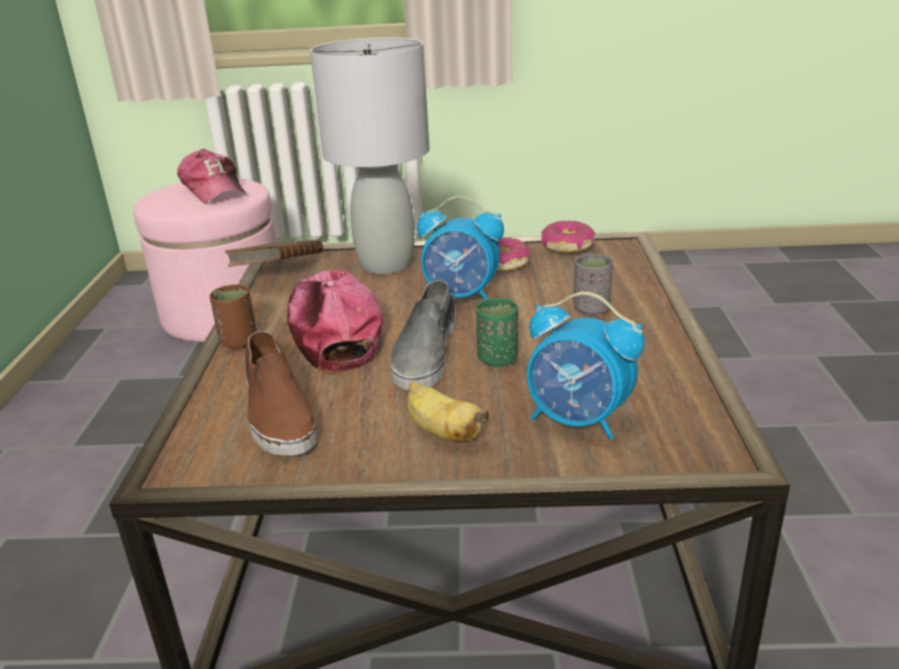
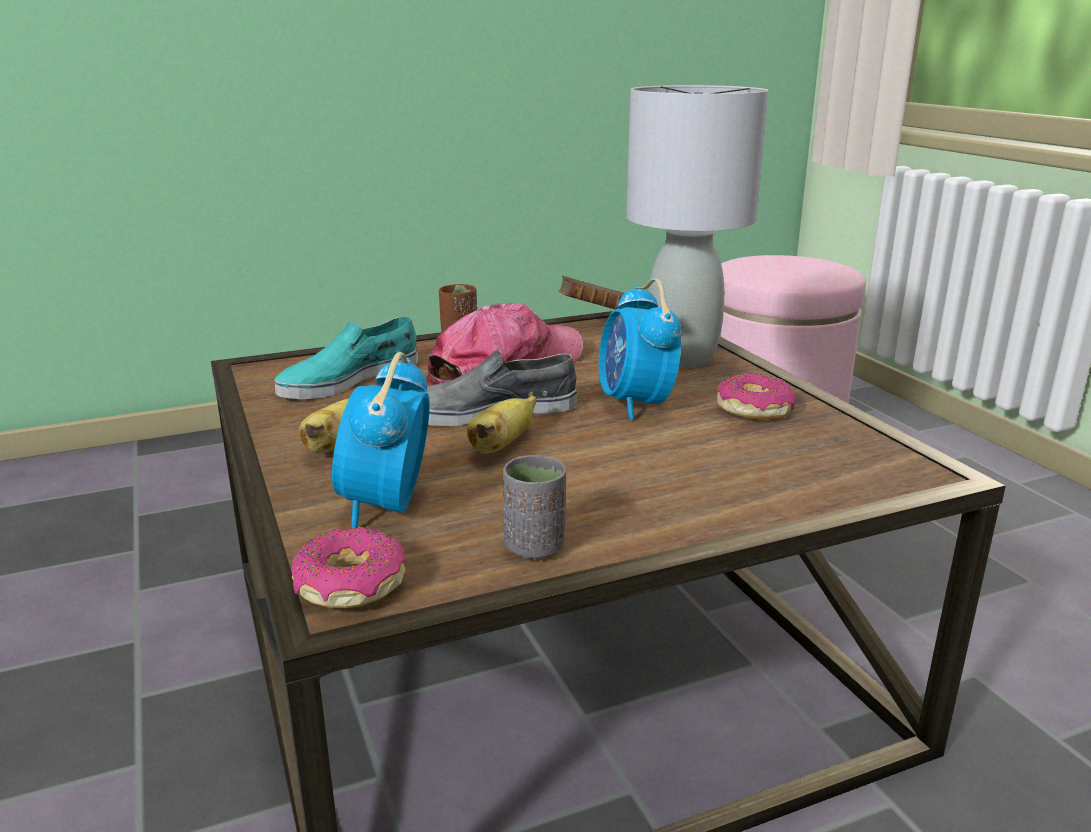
camera: 65 degrees right, 5 degrees down
cap [177,149,246,203] -> none
brown shoe [245,331,317,456] -> turquoise shoe [274,316,418,399]
green cup [476,298,518,367] -> banana [467,396,536,454]
donut [541,221,595,253] -> donut moved to [292,527,406,609]
grey cup [573,253,613,315] -> grey cup moved to [503,455,566,559]

